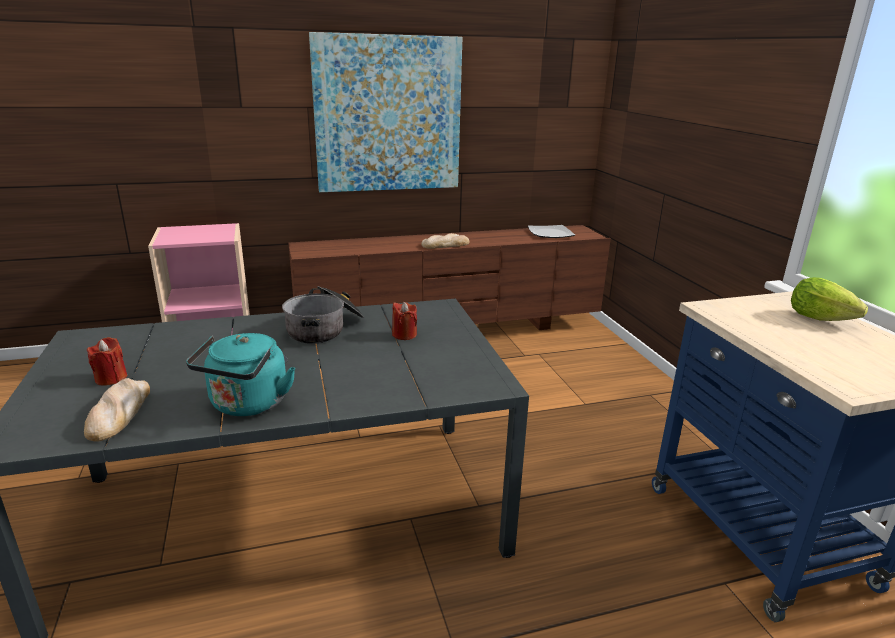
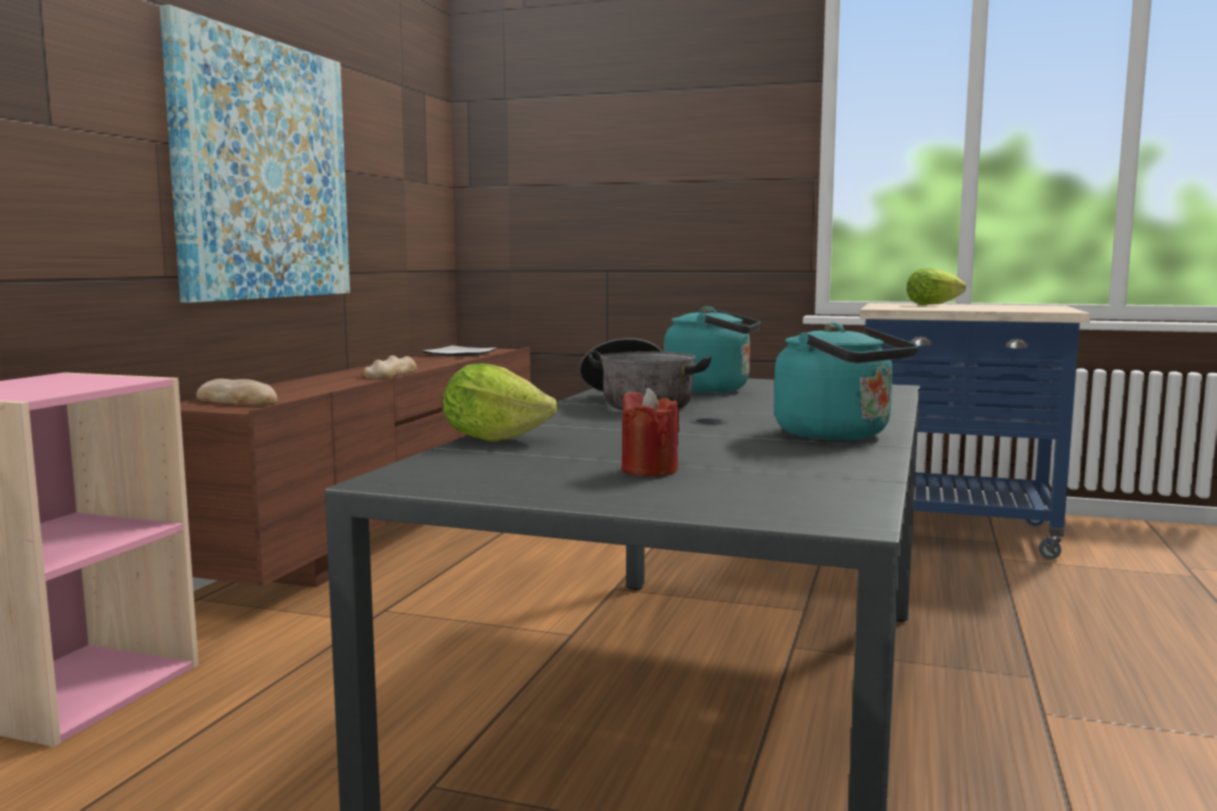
camera: 55 degrees left, 15 degrees down
bread [84,378,150,441] -> bread moved to [196,379,278,406]
red candle [392,302,417,340] -> turquoise kettle [664,306,761,393]
none -> lettuce [443,363,557,442]

